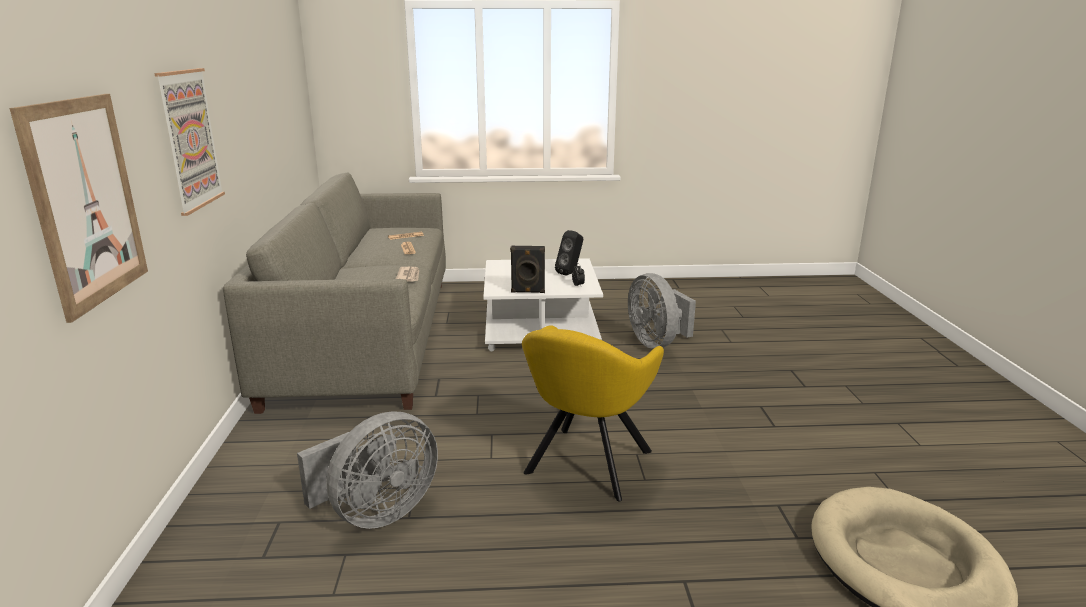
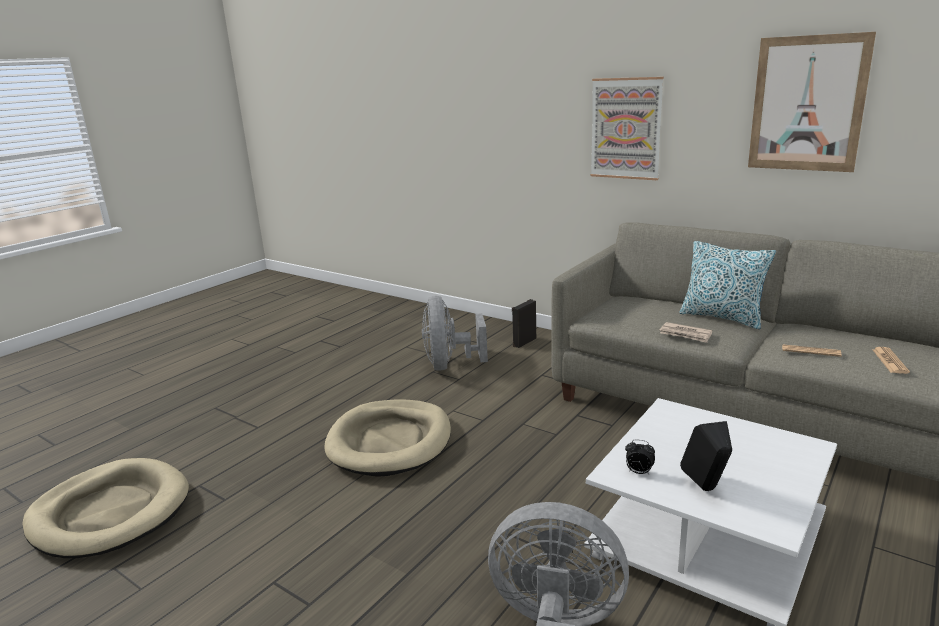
camera: 130 degrees right, 0 degrees up
picture [10,94,148,323] -> picture moved to [748,32,876,172]
black speaker [510,246,545,293] -> black speaker moved to [512,299,536,348]
yellow armchair [522,325,664,502] -> beige dog bed [324,399,451,477]
none -> pillow [679,241,776,329]

